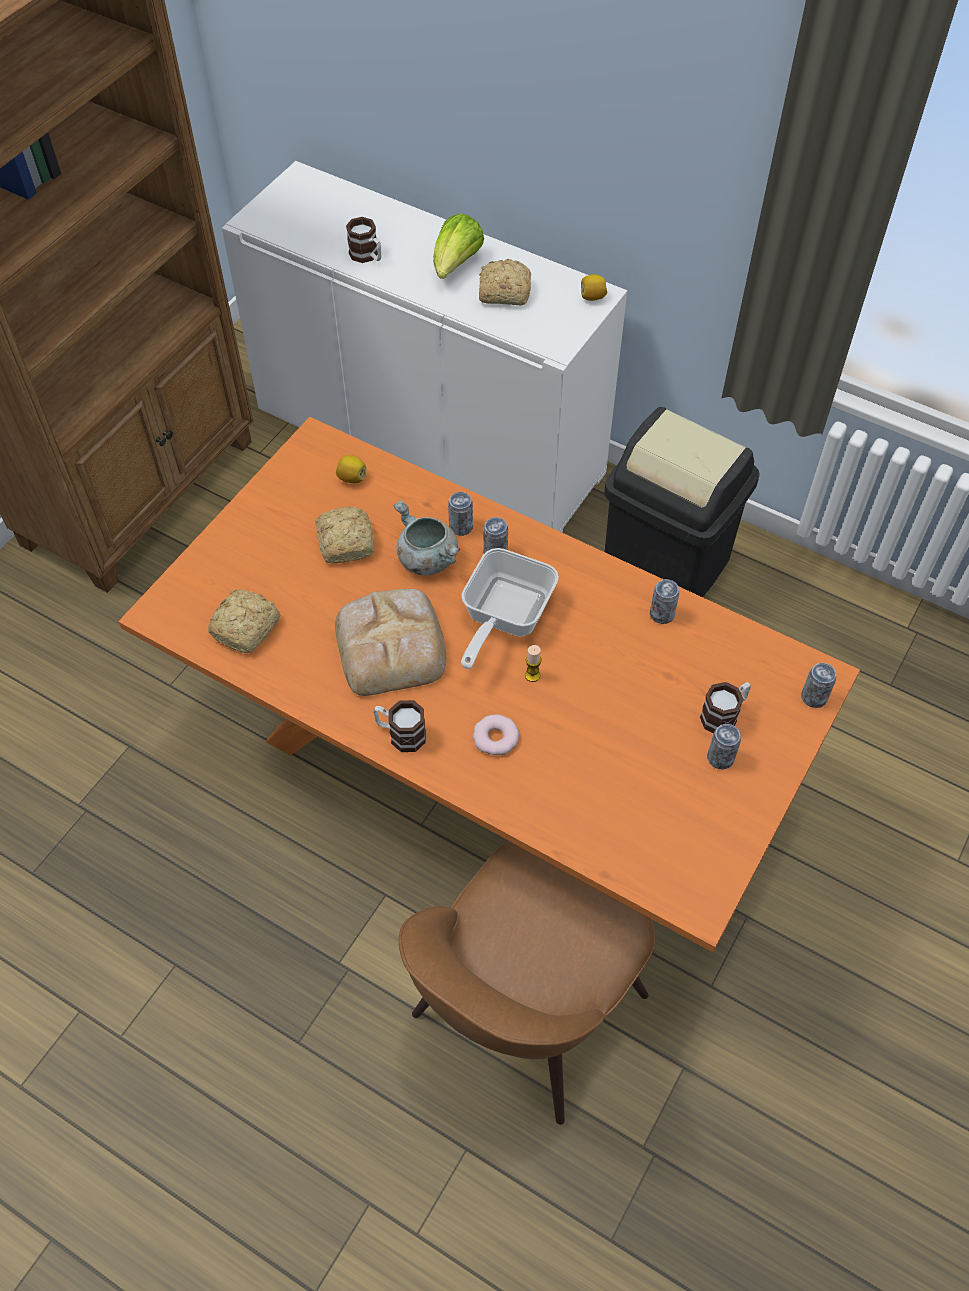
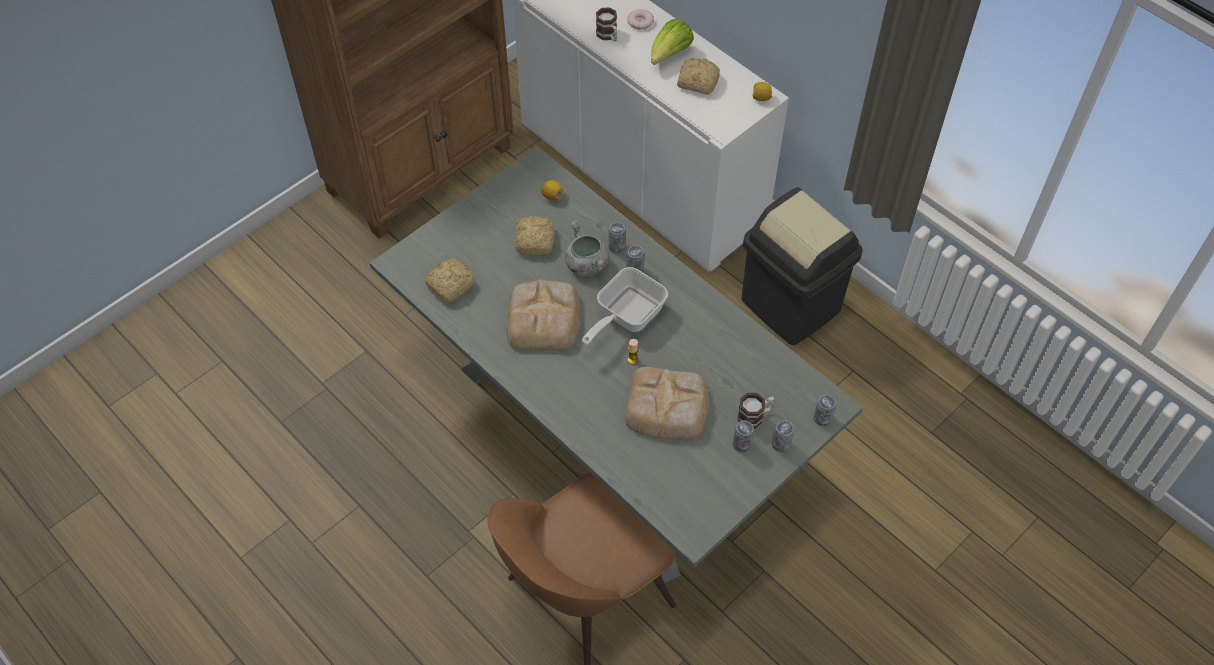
camera: 15 degrees right, 0 degrees up
orange dining table [118,417,860,952] -> grey dining table [370,146,863,583]
mug [373,700,426,752] -> none
donut [473,714,519,755] -> donut moved to [627,9,654,29]
can [650,579,680,624] -> can moved to [772,420,794,452]
none -> bread [624,367,709,440]

